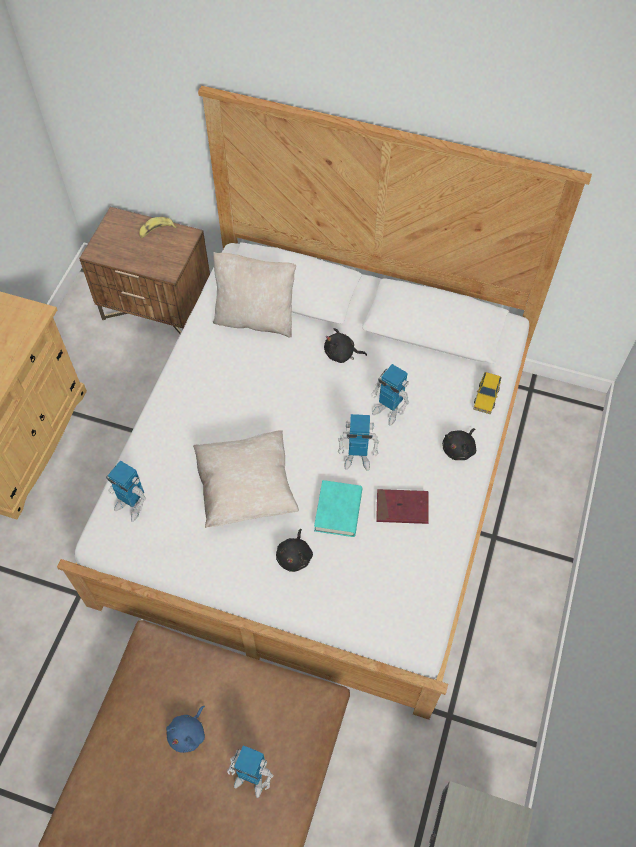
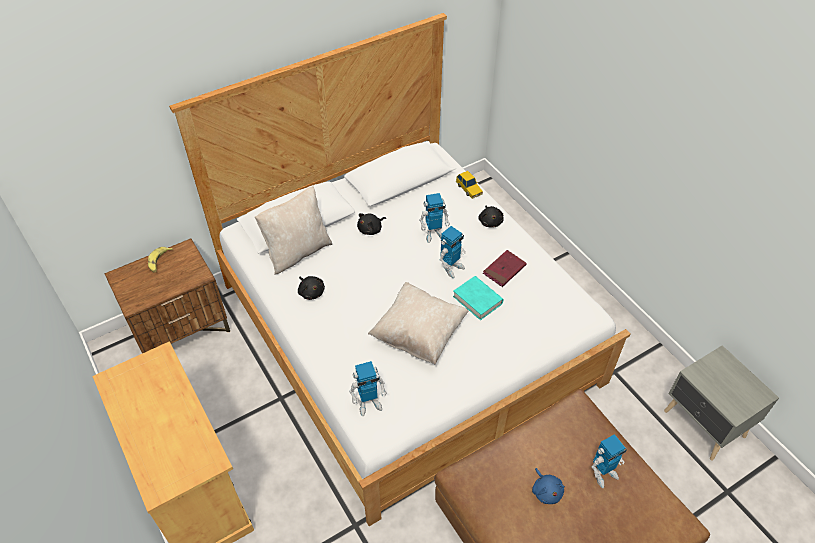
camera: 50 degrees left, 10 degrees down
black plush toy [276,529,313,572] -> black plush toy moved to [298,276,325,300]

